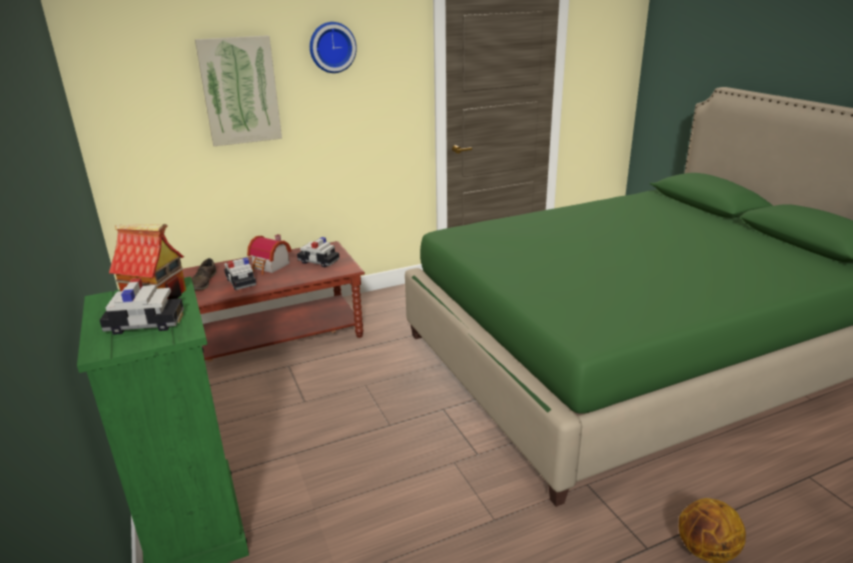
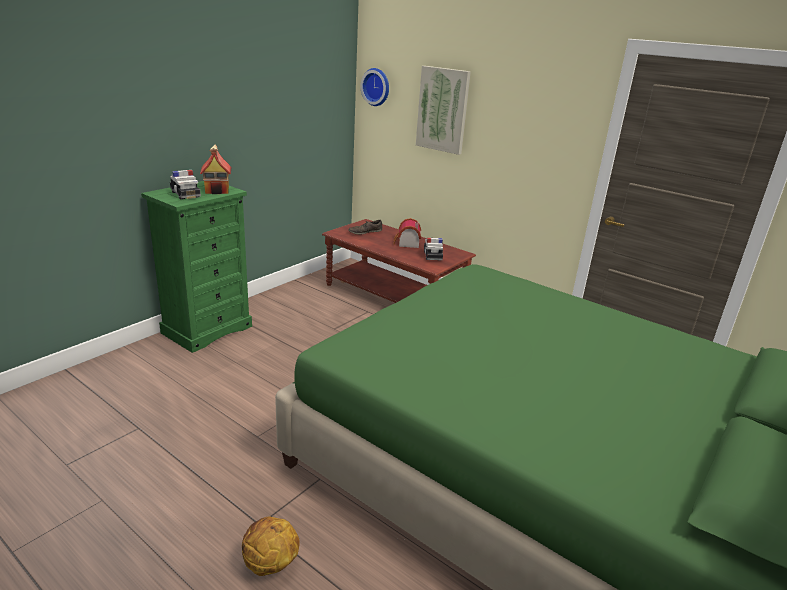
camera: 60 degrees right, 0 degrees up
toy car [224,258,256,290] -> none
wall clock [310,22,357,73] -> wall clock moved to [360,68,389,106]

